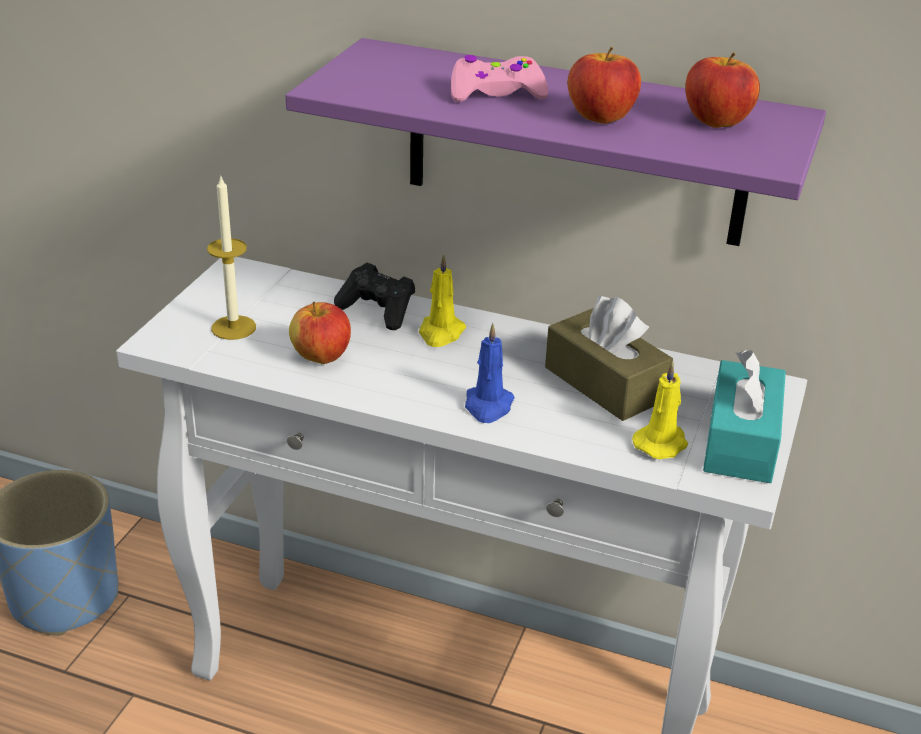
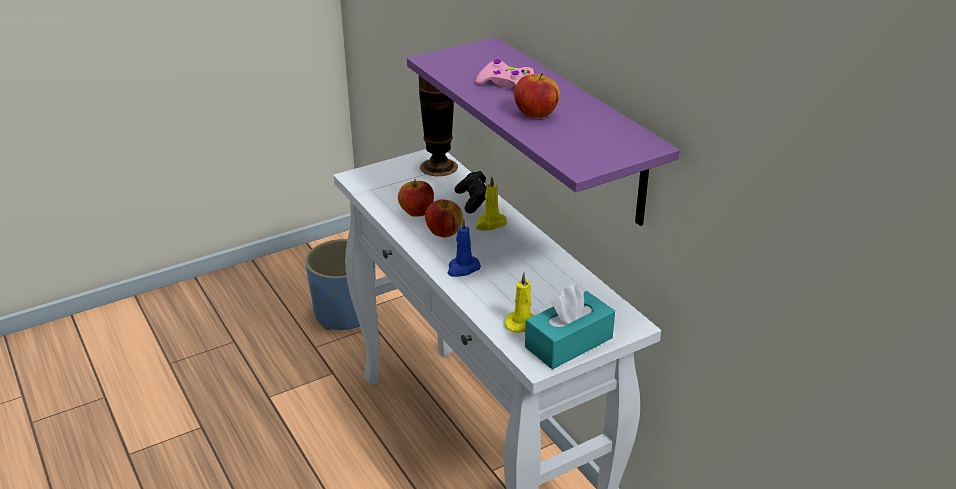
camera: 40 degrees right, 0 degrees up
candle [207,174,256,340] -> none
brown tissue box [545,296,673,421] -> none
apple [685,52,760,128] -> apple moved to [425,199,463,238]
none -> vase [419,76,458,176]

